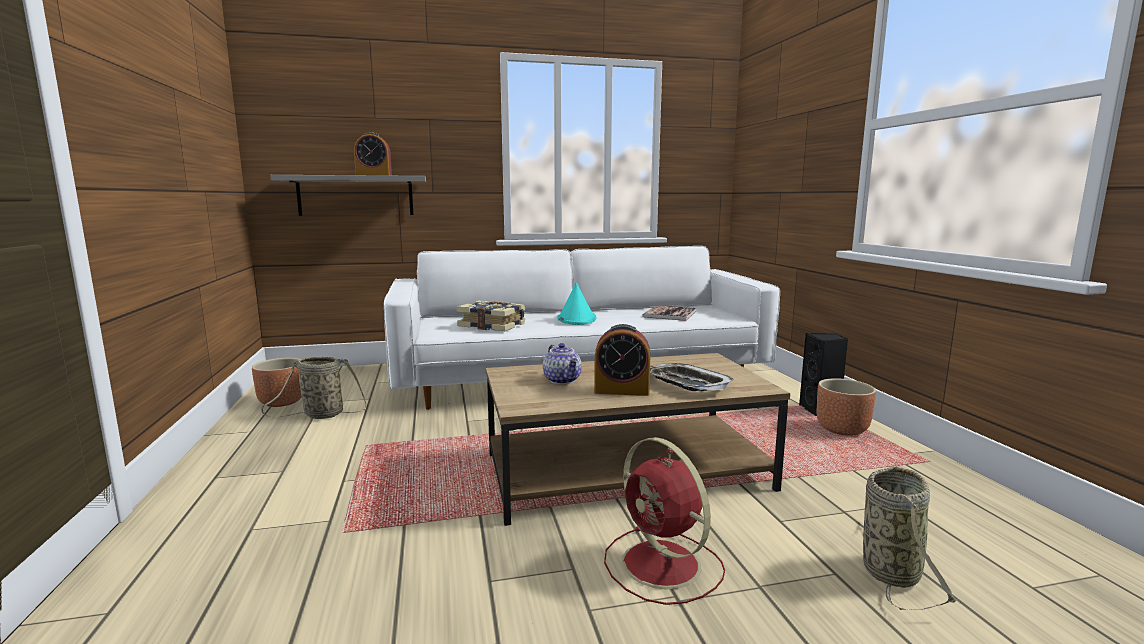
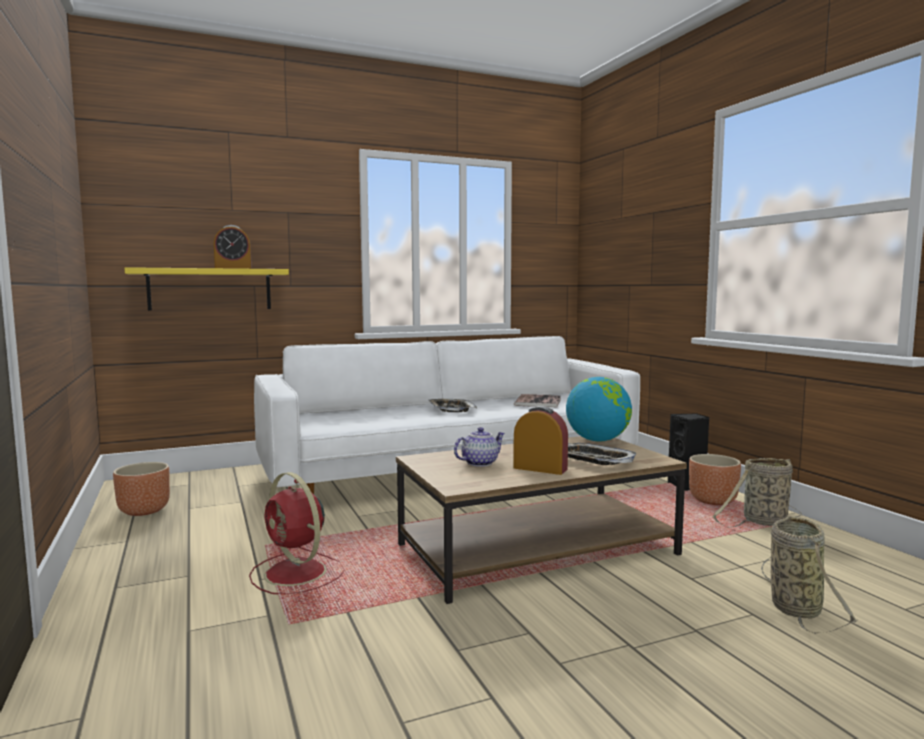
camera: 10 degrees left, 5 degrees down
basket [261,357,366,419] -> basket moved to [712,458,802,527]
grey shelf [270,175,426,216] -> yellow shelf [124,267,289,311]
book [457,301,526,331] -> none
teapot [543,343,582,384] -> teapot turned 90 degrees counterclockwise [454,427,505,467]
turquoise hat [557,283,597,325] -> tray [428,399,477,412]
alarm clock [594,324,650,396] -> alarm clock turned 150 degrees counterclockwise [513,406,568,475]
red fan [604,437,725,605] -> red fan moved to [249,472,344,594]
none -> globe [566,377,632,441]

